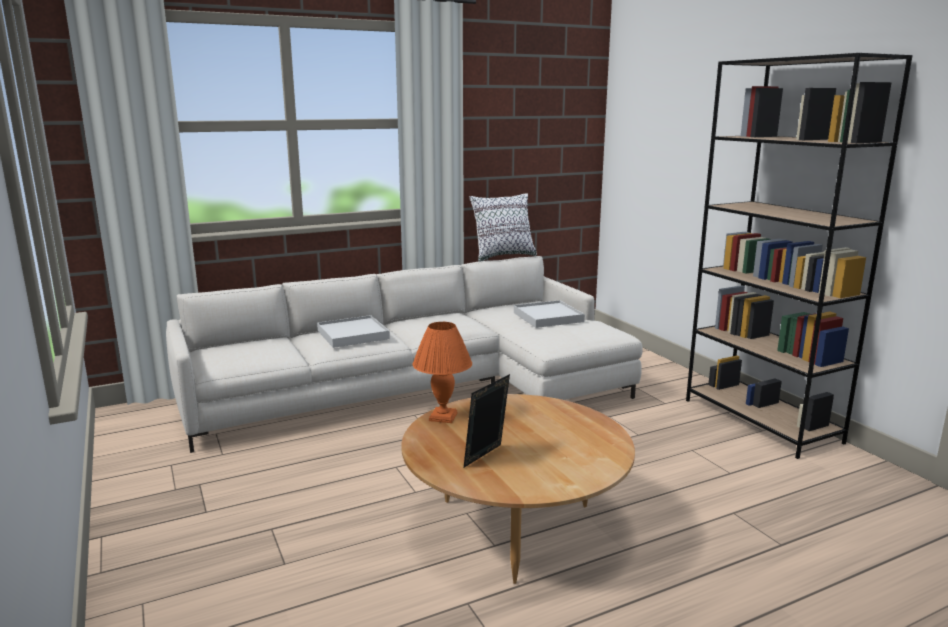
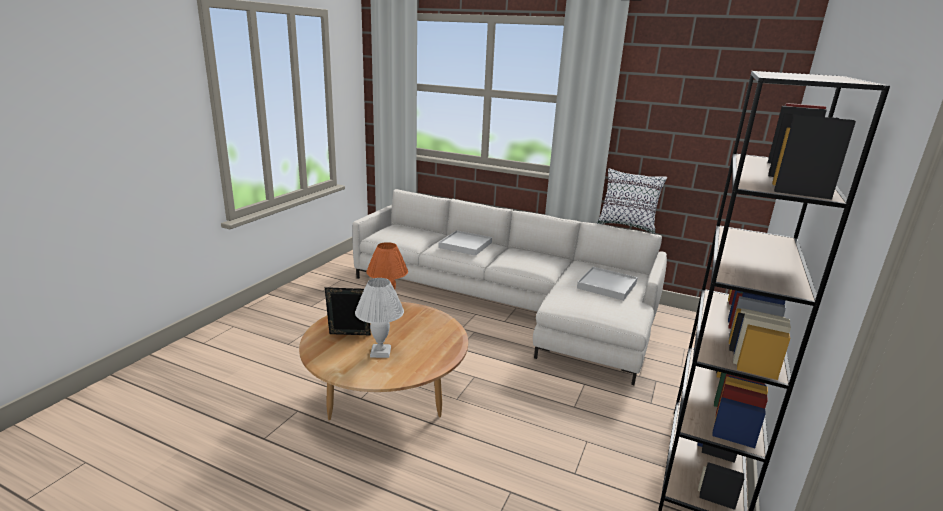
camera: 50 degrees right, 5 degrees up
none -> white table lamp [355,278,404,358]

